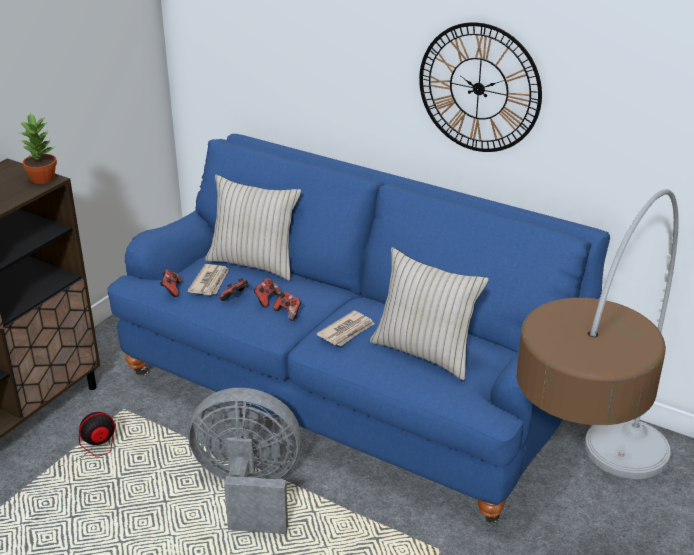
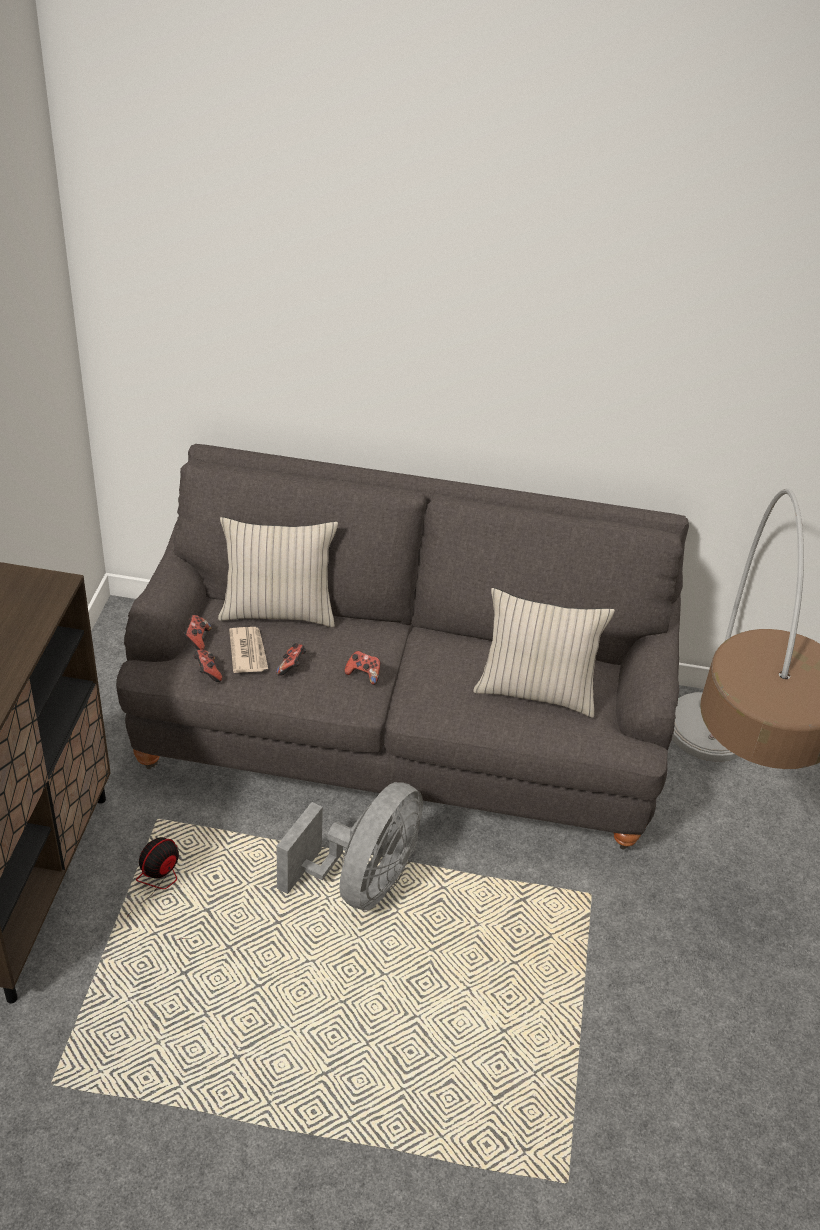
camera: 25 degrees left, 10 degrees up
potted plant [20,113,57,184] -> none
blue sofa [107,134,610,523] -> grey sofa [116,444,689,850]
grey fan [188,388,302,534] -> grey fan turned 135 degrees clockwise [277,782,423,910]
game controller [253,278,282,308] -> game controller moved to [183,615,211,650]
newspaper [317,311,374,346] -> none
wall clock [419,22,542,152] -> none

